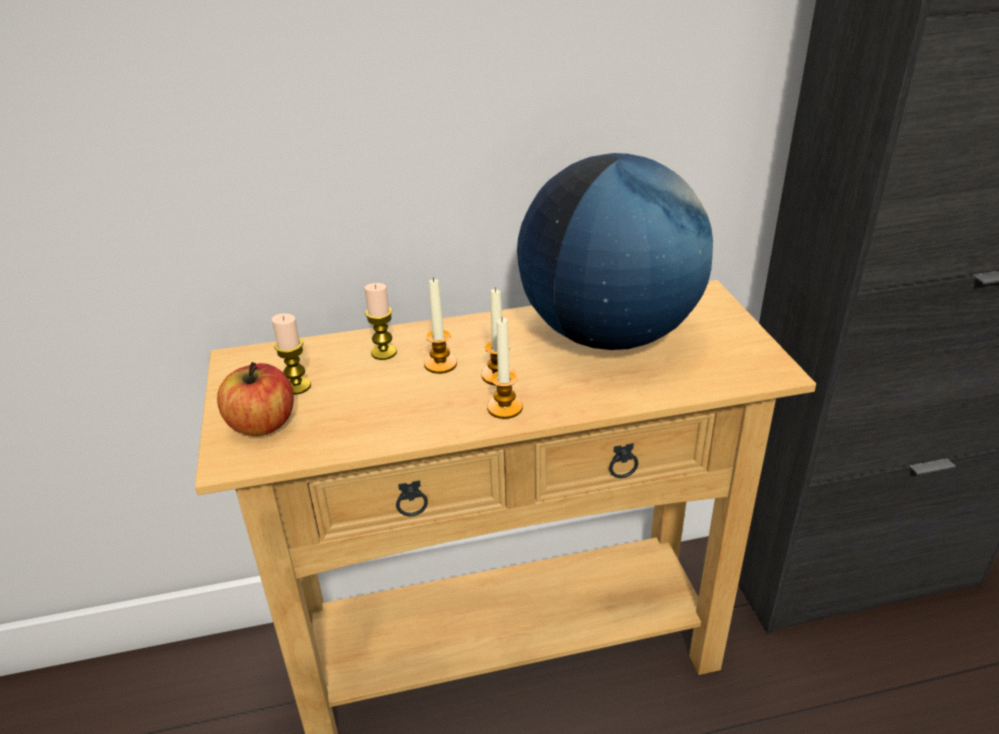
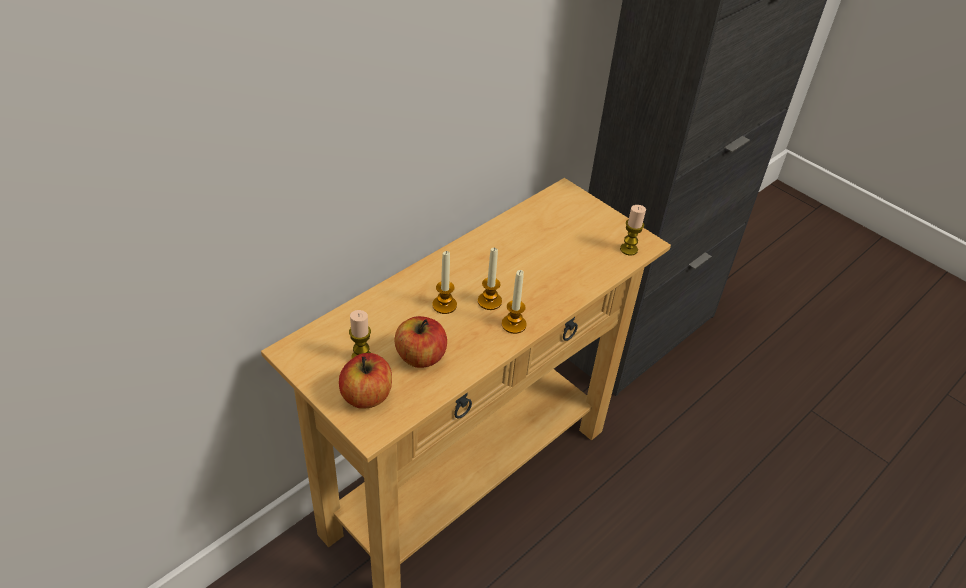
camera: 35 degrees left, 10 degrees up
candle [364,283,397,360] -> candle moved to [620,205,646,256]
globe [517,153,713,350] -> none
none -> apple [394,316,447,368]

